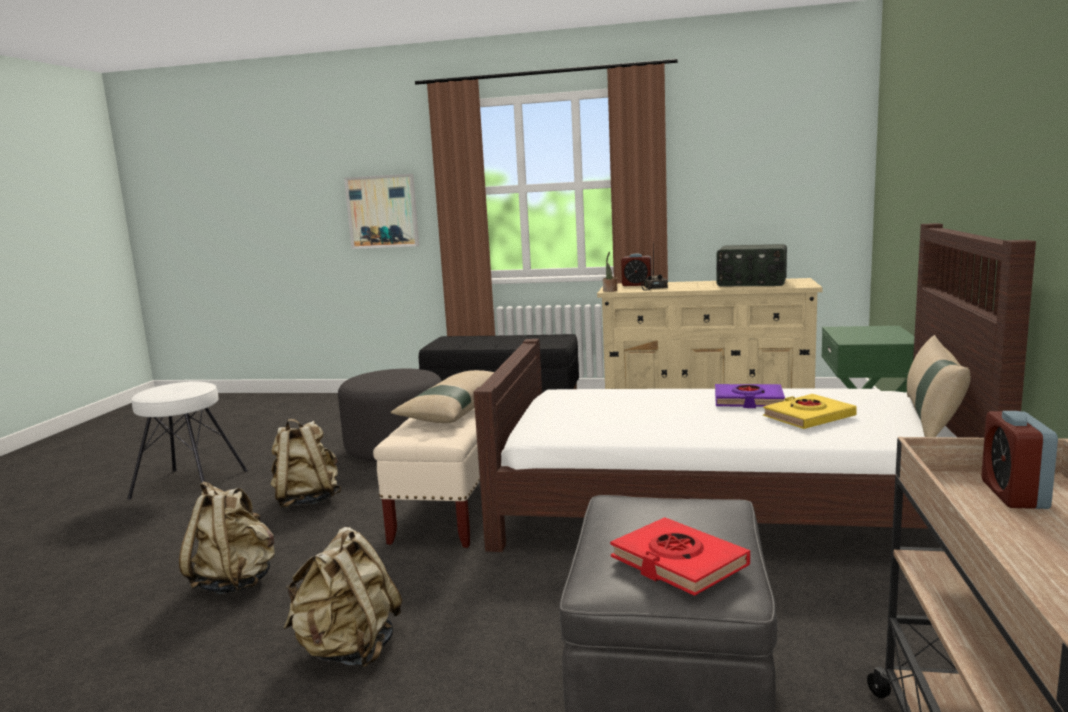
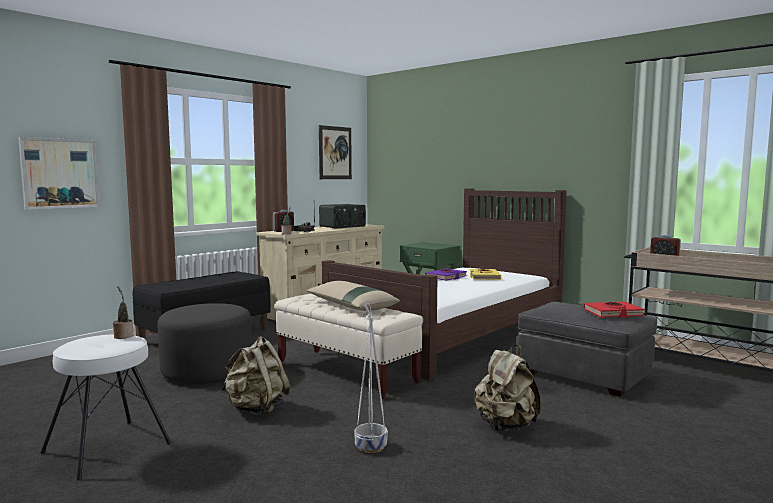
camera: 60 degrees left, 5 degrees down
beige backpack [179,481,275,594] -> white planter [354,301,388,453]
beige pillow [907,335,971,437] -> none
none -> potted plant [113,286,133,339]
none -> picture [319,125,352,179]

